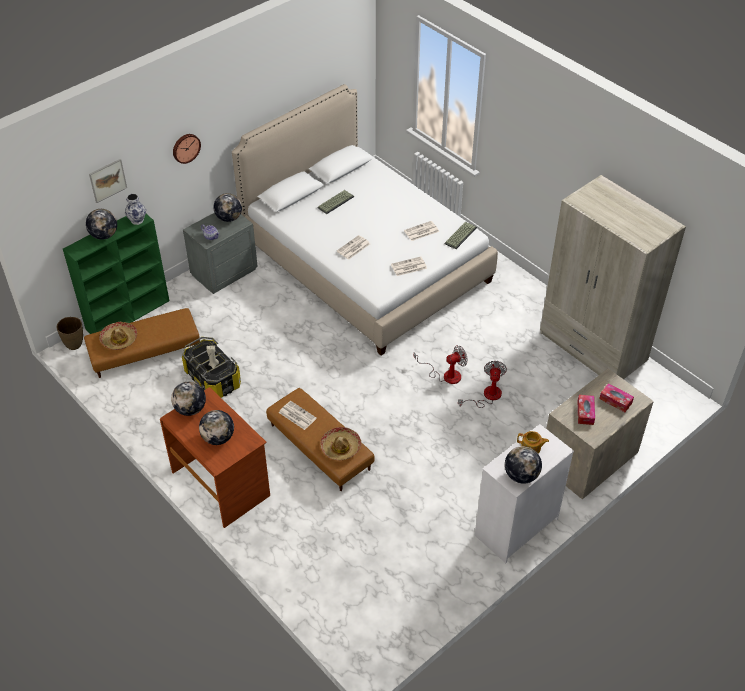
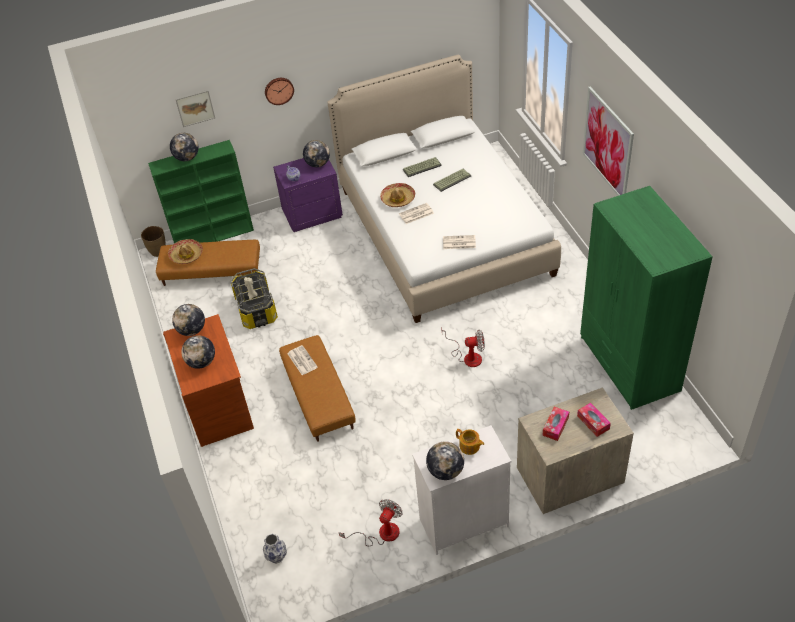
camera: 25 degrees right, 0 degrees up
vase [125,194,146,225] -> vase moved to [263,534,287,564]
grey nightstand [183,213,258,294] -> purple nightstand [273,158,343,232]
hat [320,427,361,460] -> hat moved to [380,183,415,207]
newspaper [404,221,439,241] -> none
keyboard [444,222,477,249] -> keyboard moved to [433,169,471,192]
fan [458,361,507,408] -> fan moved to [339,499,403,546]
beige wardrobe [540,175,686,379] -> green wardrobe [580,186,713,410]
none -> picture [583,87,634,196]

